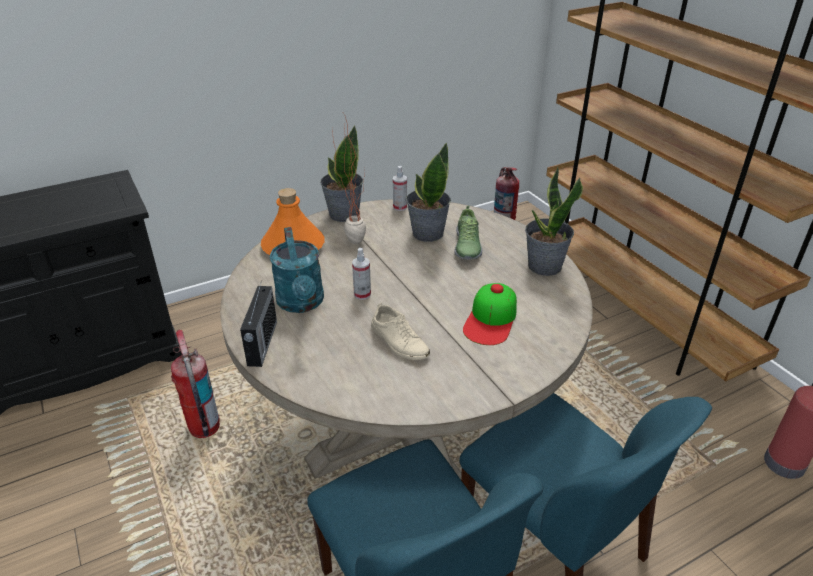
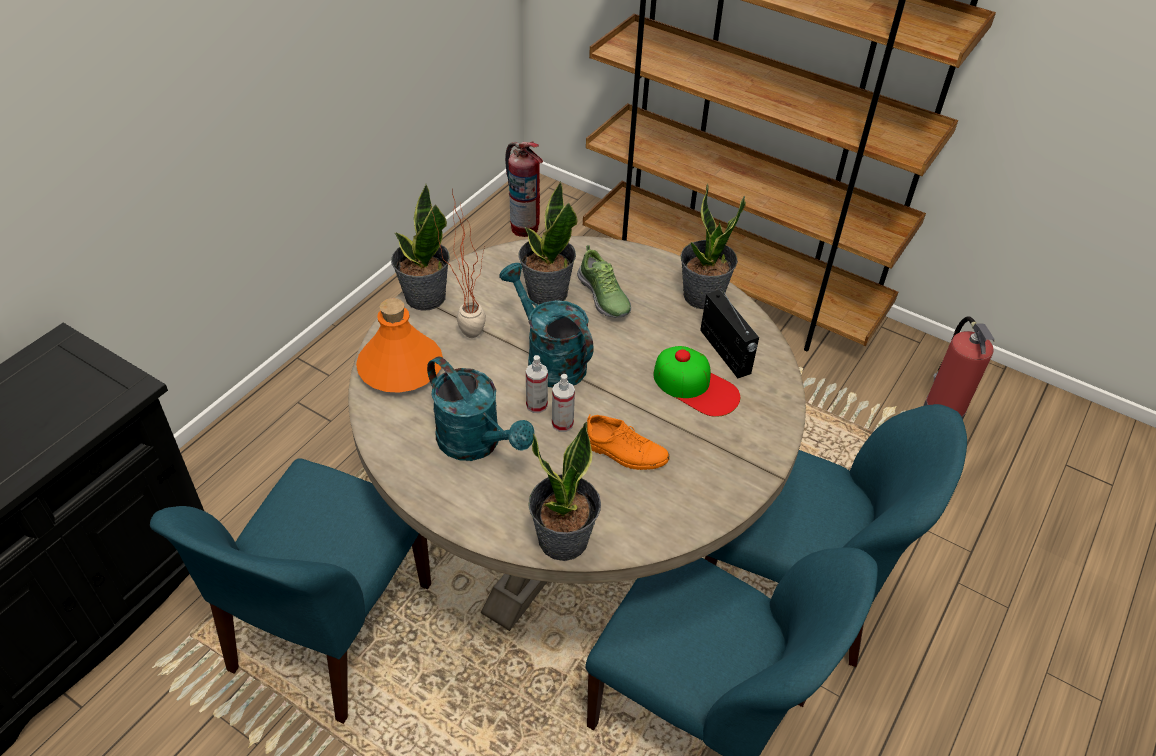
camera: 30 degrees left, 10 degrees up
fire extinguisher [171,330,220,438] -> blue chair [150,459,431,724]
radio [240,281,277,367] -> radio moved to [700,288,759,378]
beige shoe [371,303,430,360] -> orange shoe [581,415,670,470]
spray bottle [393,166,407,211] -> spray bottle moved to [552,374,575,432]
cap [463,283,517,345] -> cap turned 45 degrees counterclockwise [653,346,740,417]
none -> turquoise watering can [499,263,594,388]
none -> potted plant [528,421,601,561]

